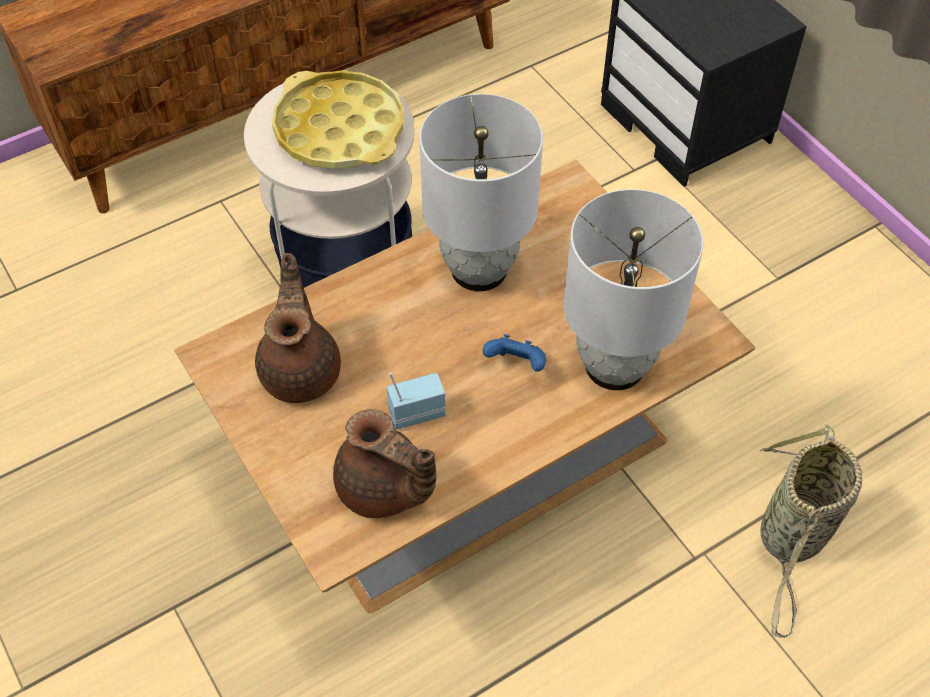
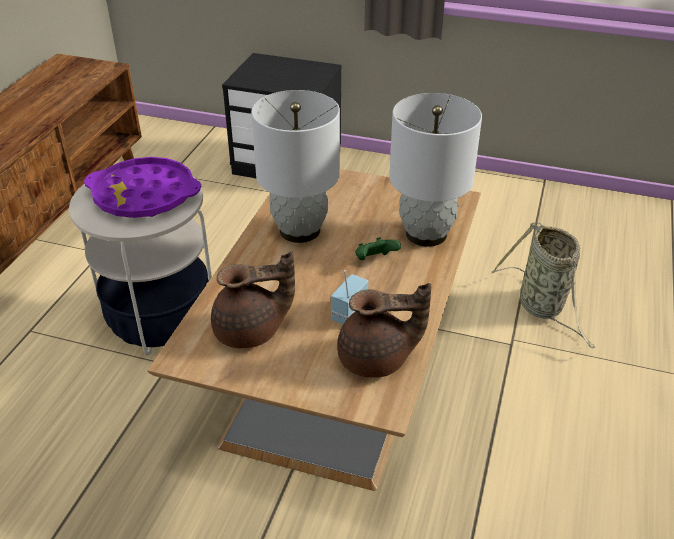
camera: 40 degrees left, 15 degrees down
brown teapot [255,253,341,403] -> brown teapot turned 120 degrees clockwise [211,252,295,348]
yellow tray [272,70,404,169] -> purple tray [84,157,201,218]
blue game controller [483,334,546,372] -> green game controller [355,237,401,260]

